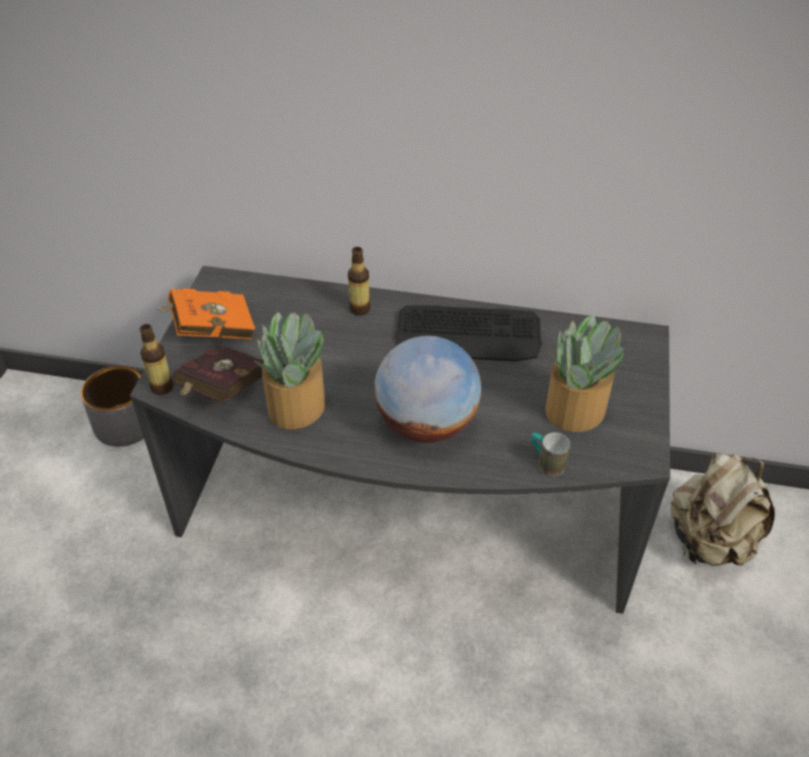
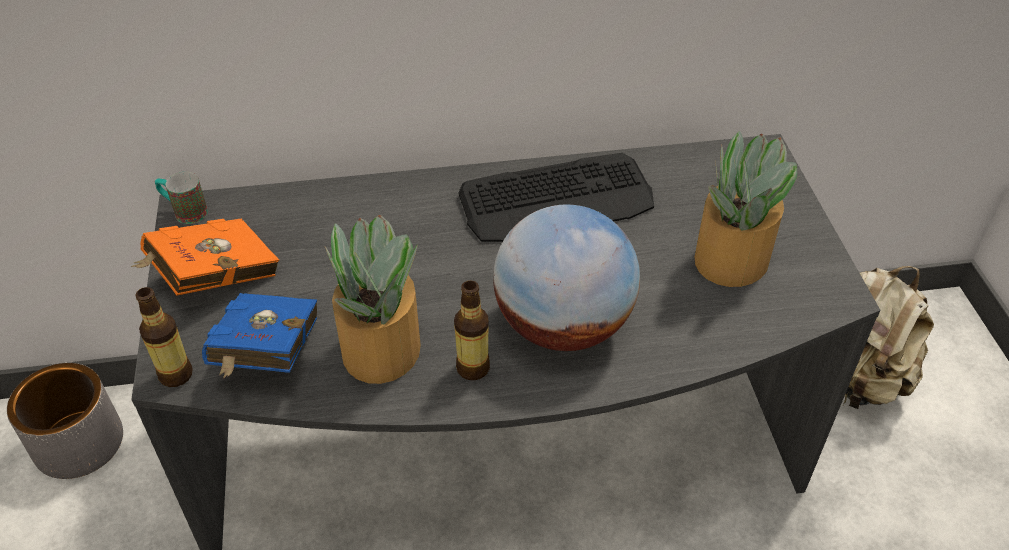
camera: 20 degrees left, 0 degrees up
red book [173,345,264,404] -> blue book [202,293,317,378]
bottle [348,247,371,316] -> bottle moved to [454,280,490,380]
mug [531,432,570,476] -> mug moved to [155,172,208,224]

